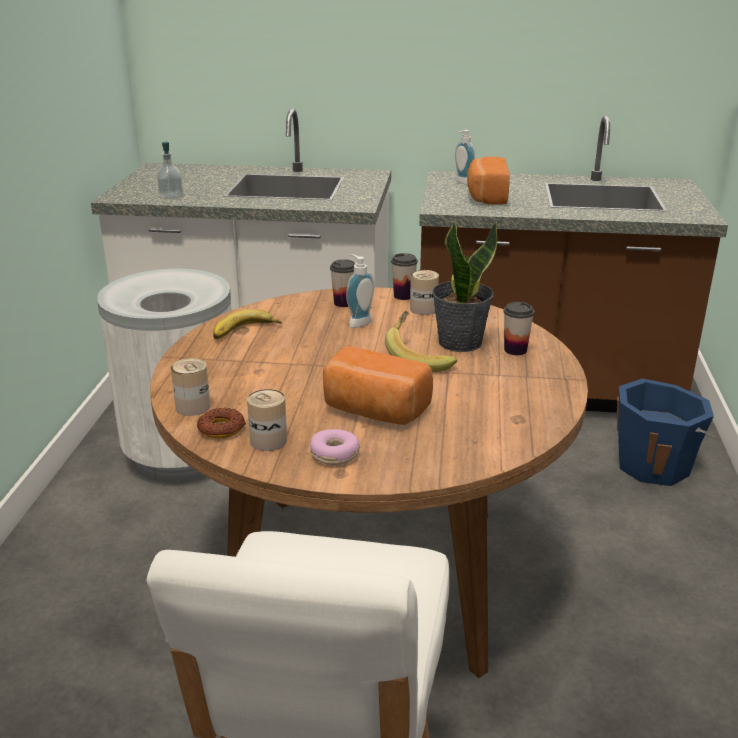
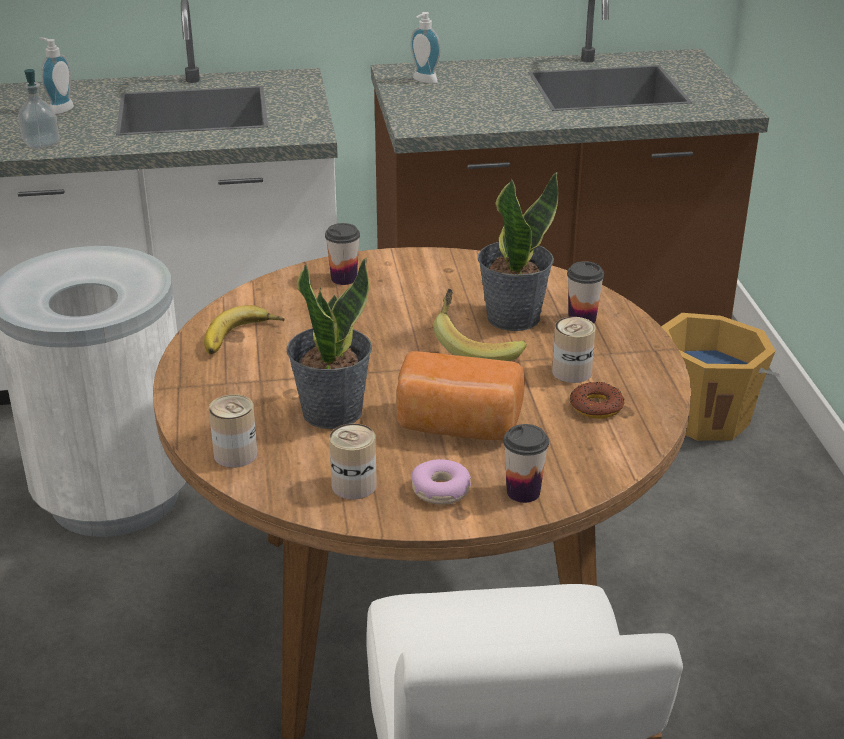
camera: 15 degrees left, 5 degrees up
donut [197,408,246,439] -> donut moved to [570,382,624,419]
soap dispenser [346,254,374,328] -> soap dispenser moved to [39,38,74,115]
cup [391,253,418,300] -> cup moved to [503,424,549,503]
can [410,270,439,315] -> can moved to [552,317,596,383]
bread [467,157,510,205] -> none
blue bucket [617,378,714,486] -> orange bucket [661,313,780,441]
none -> potted plant [287,257,372,429]

